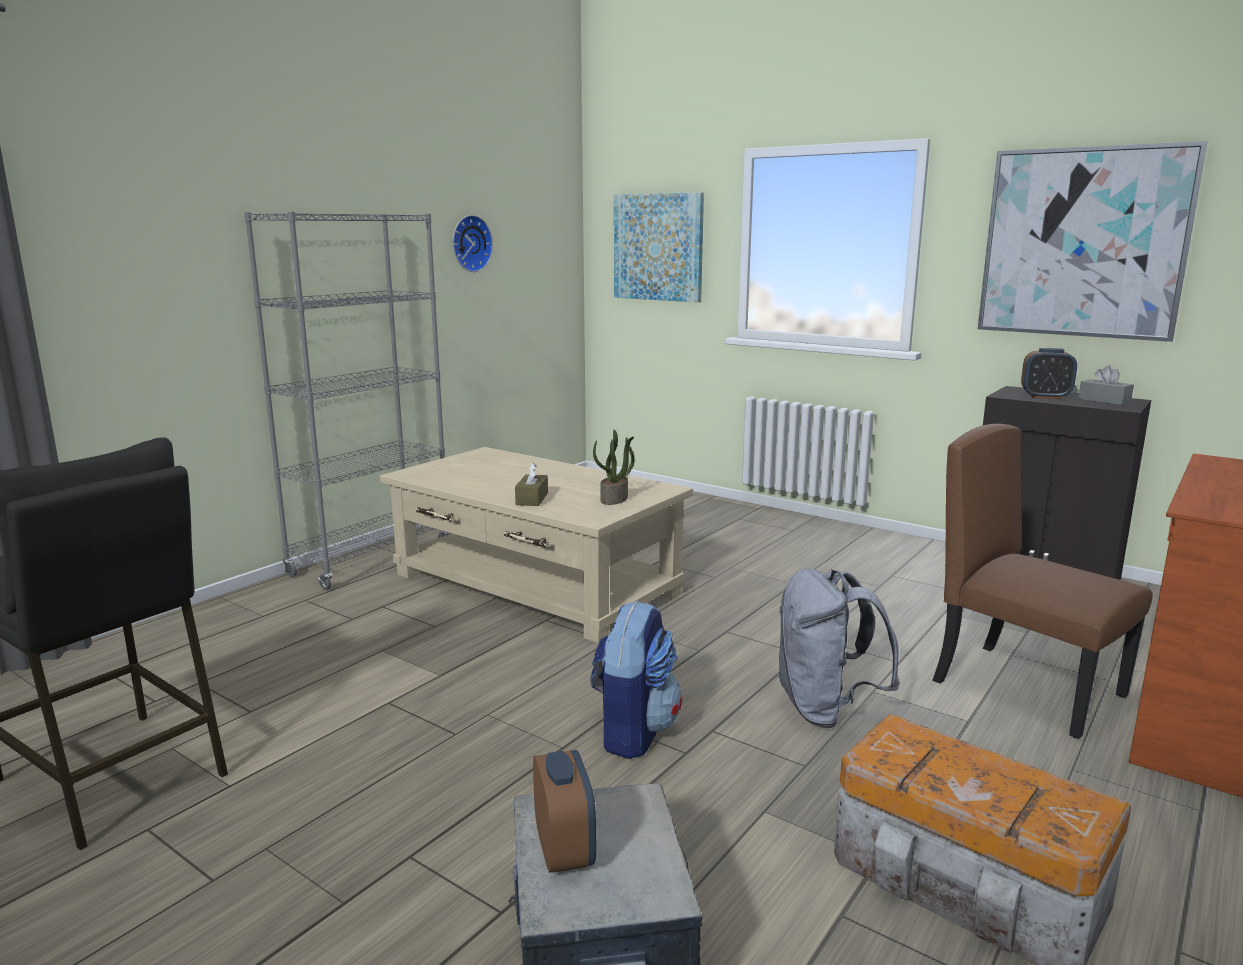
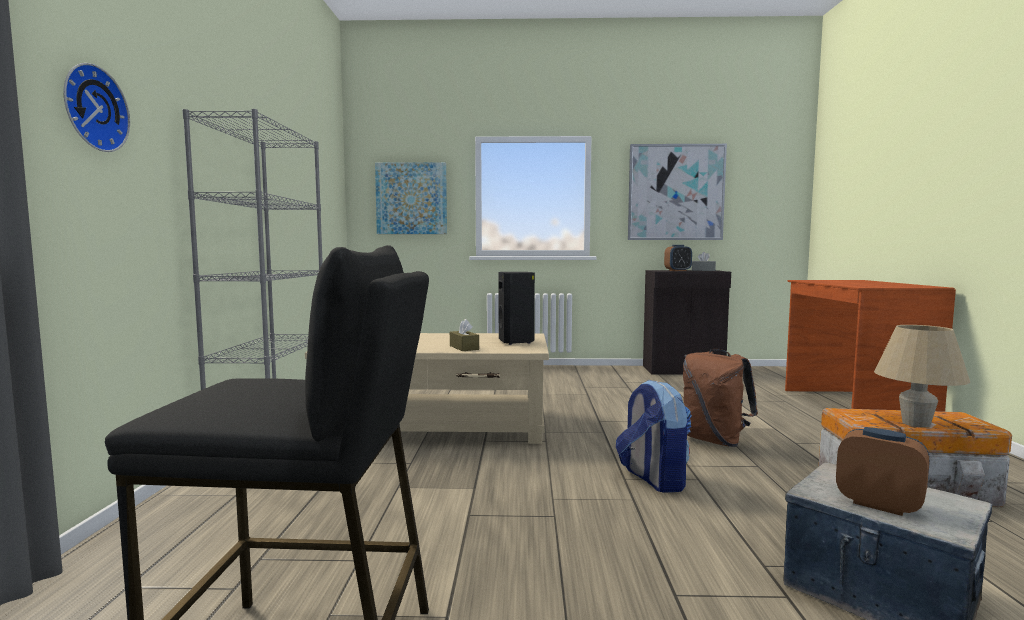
camera: 35 degrees left, 10 degrees down
wall clock [453,215,493,272] -> wall clock moved to [63,63,130,152]
potted plant [593,430,635,505] -> black speaker [498,272,535,345]
grey backpack [777,569,900,728] -> brown backpack [683,349,758,447]
brown chair [932,424,1153,739] -> none
none -> beige table lamp [874,325,970,428]

